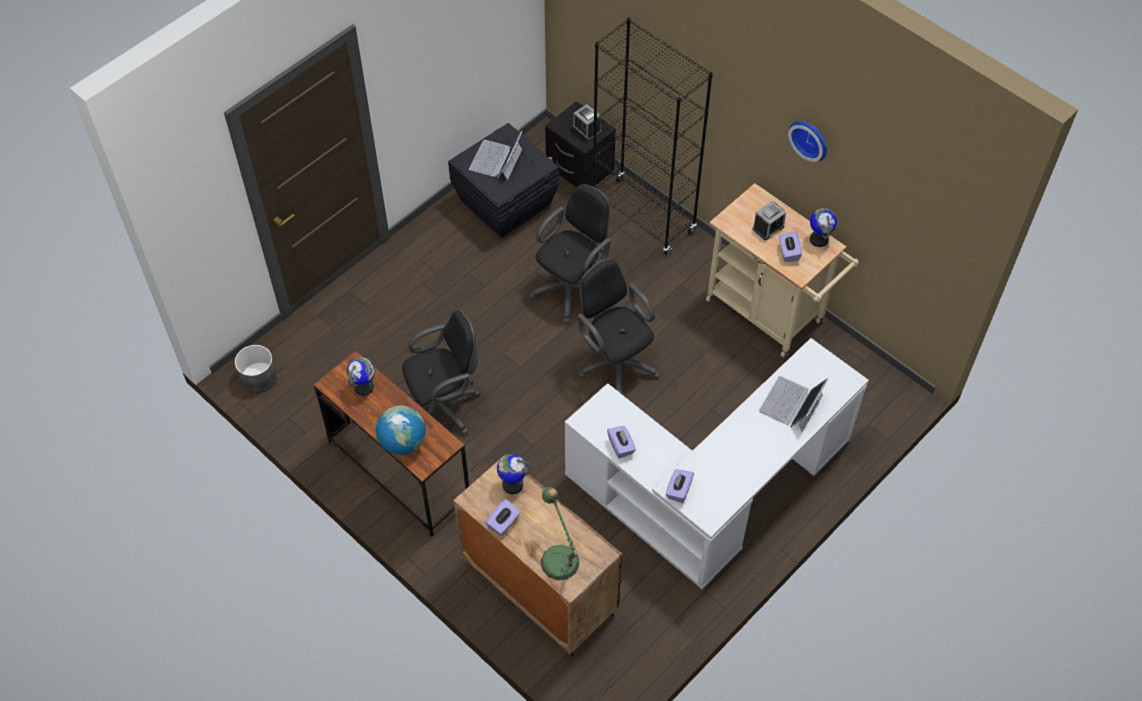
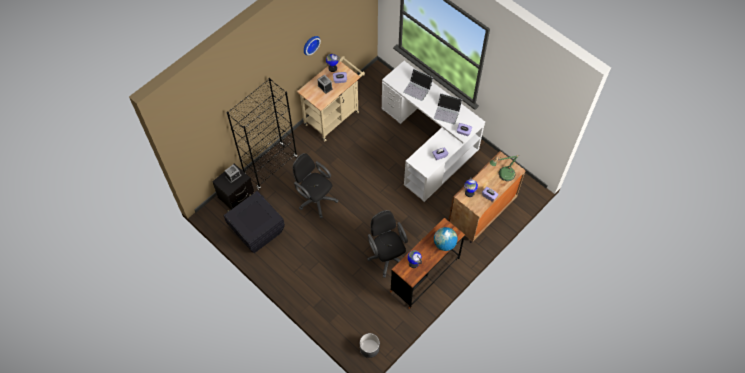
camera: 90 degrees left, 5 degrees up
laptop [469,131,522,180] -> laptop moved to [434,93,462,124]
black office chair [578,259,660,394] -> none

